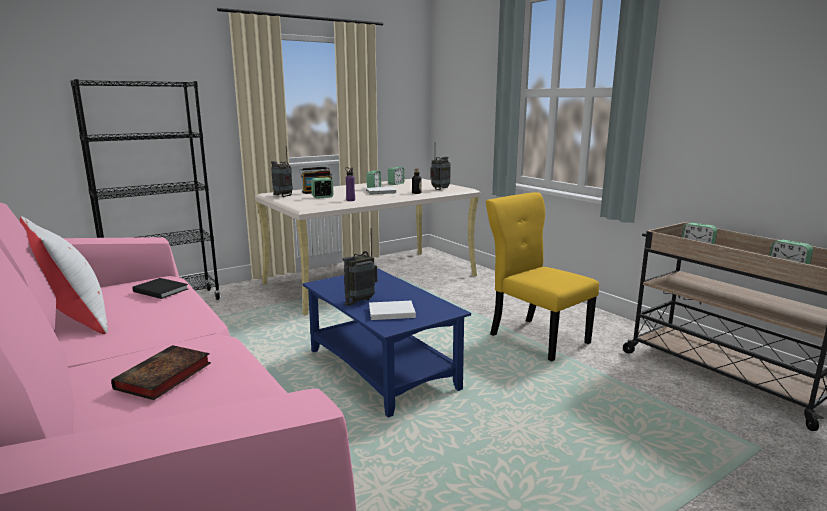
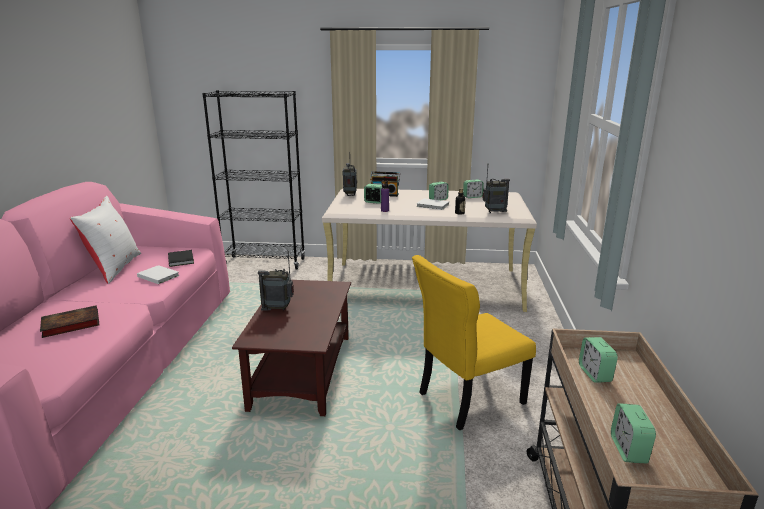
camera: 40 degrees right, 5 degrees up
blue coffee table [302,268,471,418] -> brown coffee table [232,280,351,416]
white book [369,301,416,320] -> white book moved to [137,265,180,284]
yellow chair [486,192,599,361] -> yellow chair turned 120 degrees counterclockwise [412,255,536,430]

